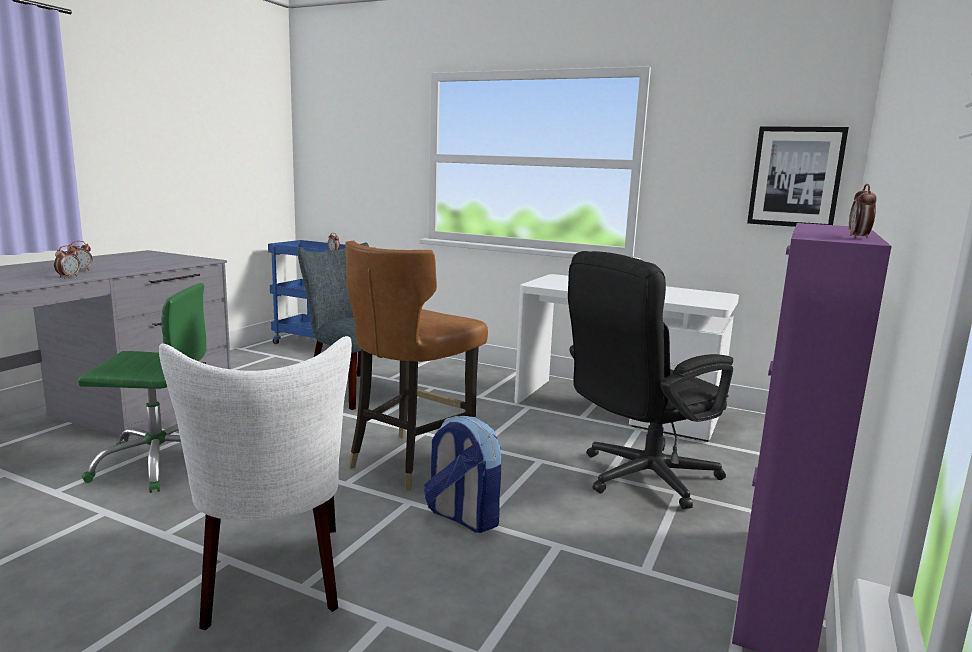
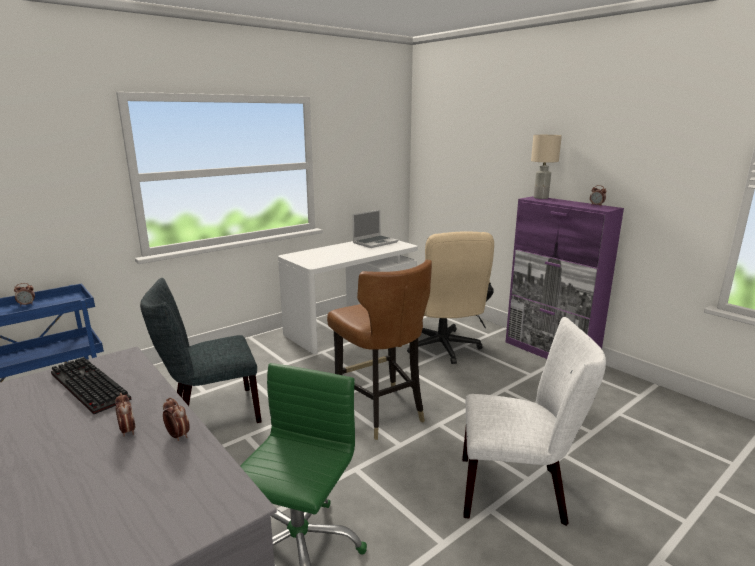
camera: 65 degrees left, 5 degrees up
backpack [424,416,501,533] -> none
black office chair [568,251,733,509] -> beige office chair [407,231,494,364]
picture [747,126,849,227] -> none
none -> keyboard [51,357,131,414]
none -> laptop [353,210,398,248]
none -> beige table lamp [531,135,562,199]

